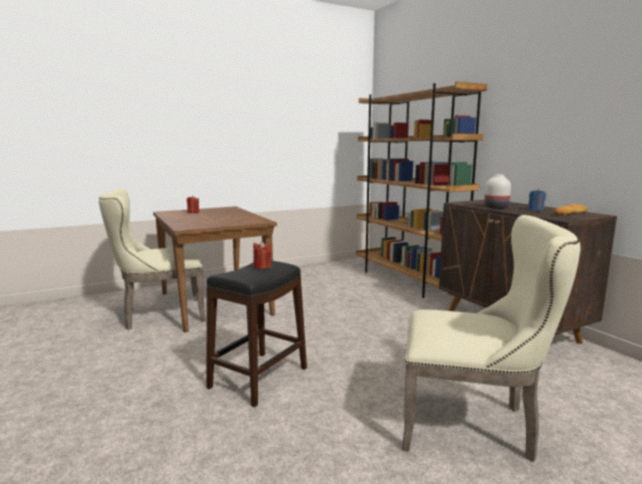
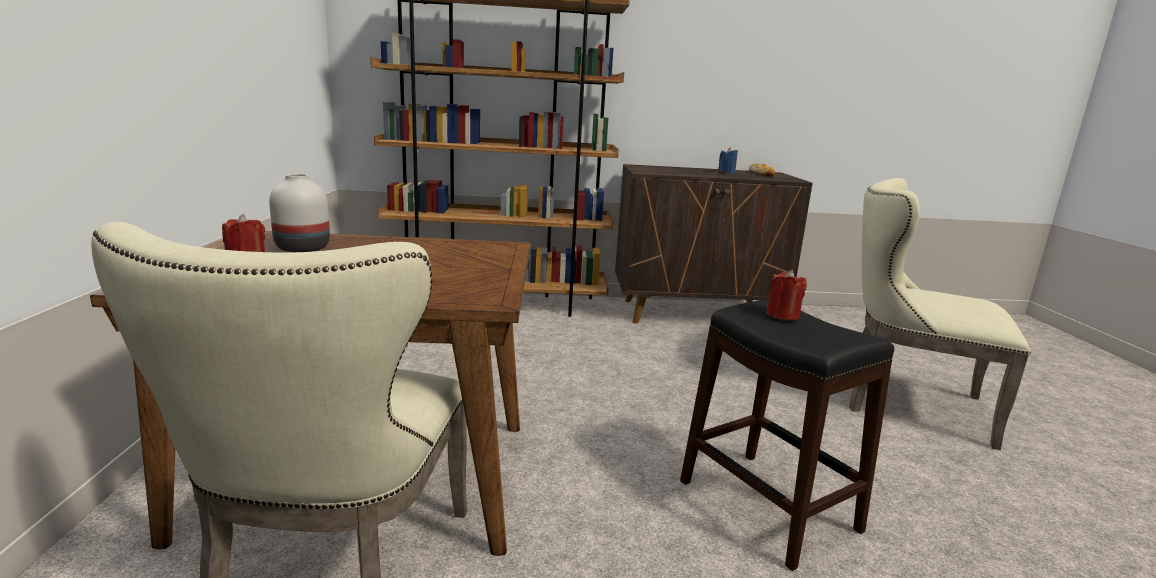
camera: 65 degrees left, 5 degrees up
beige chair [402,215,581,462] -> beige chair turned 105 degrees counterclockwise [849,178,1031,450]
white vase [484,174,511,209] -> white vase moved to [269,174,330,252]

